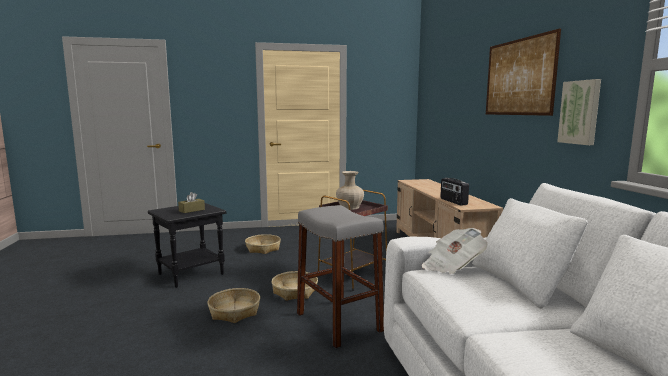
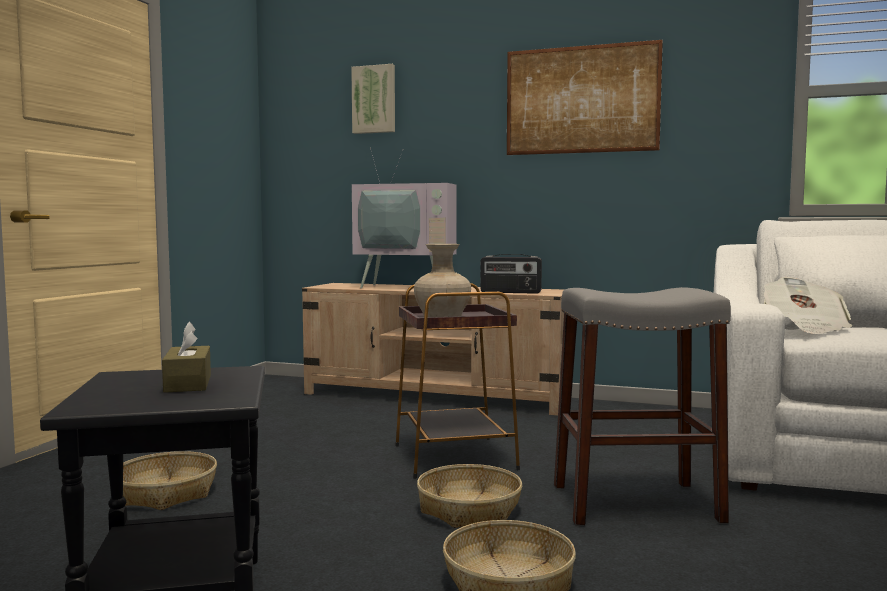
camera: 60 degrees left, 5 degrees down
picture [557,79,601,145] -> picture moved to [351,64,395,134]
none -> television [352,148,457,288]

